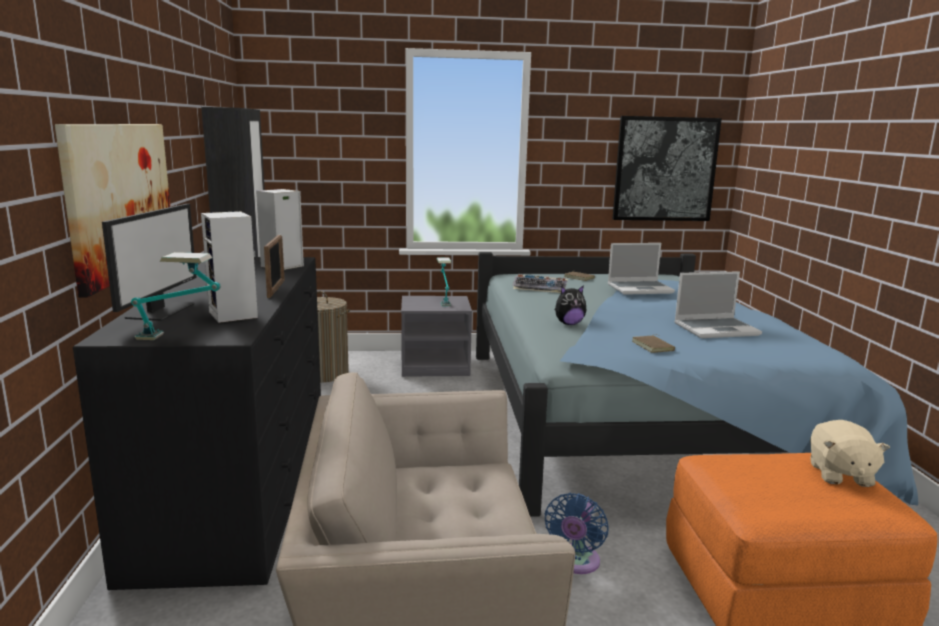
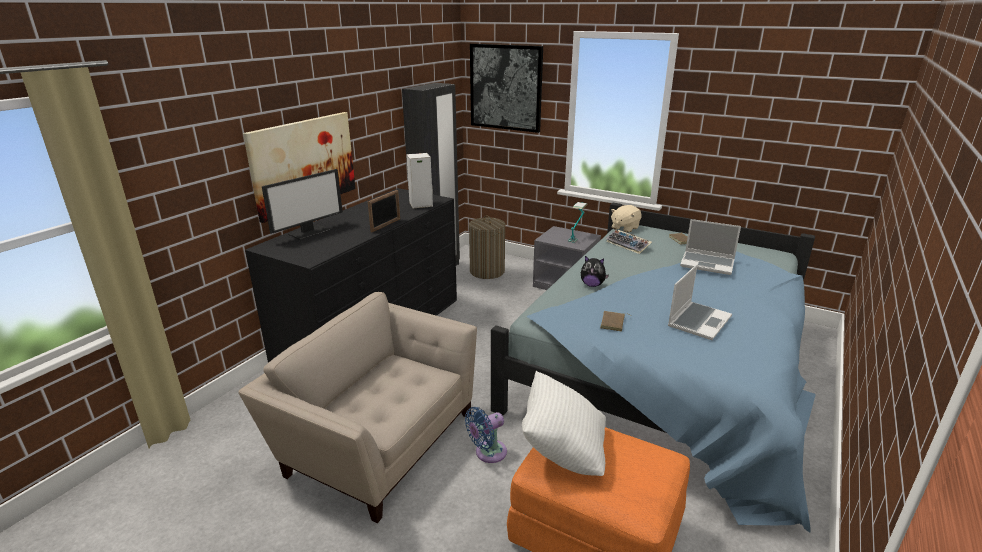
camera: 35 degrees right, 10 degrees up
table lamp [131,252,221,340] -> none
speaker [201,211,258,323] -> none
picture [612,116,722,221] -> picture moved to [470,44,543,133]
laptop [674,271,762,338] -> laptop turned 75 degrees counterclockwise [668,264,732,340]
beige plush toy [810,420,890,487] -> beige plush toy moved to [611,205,641,233]
none -> white pillow [522,371,606,476]

